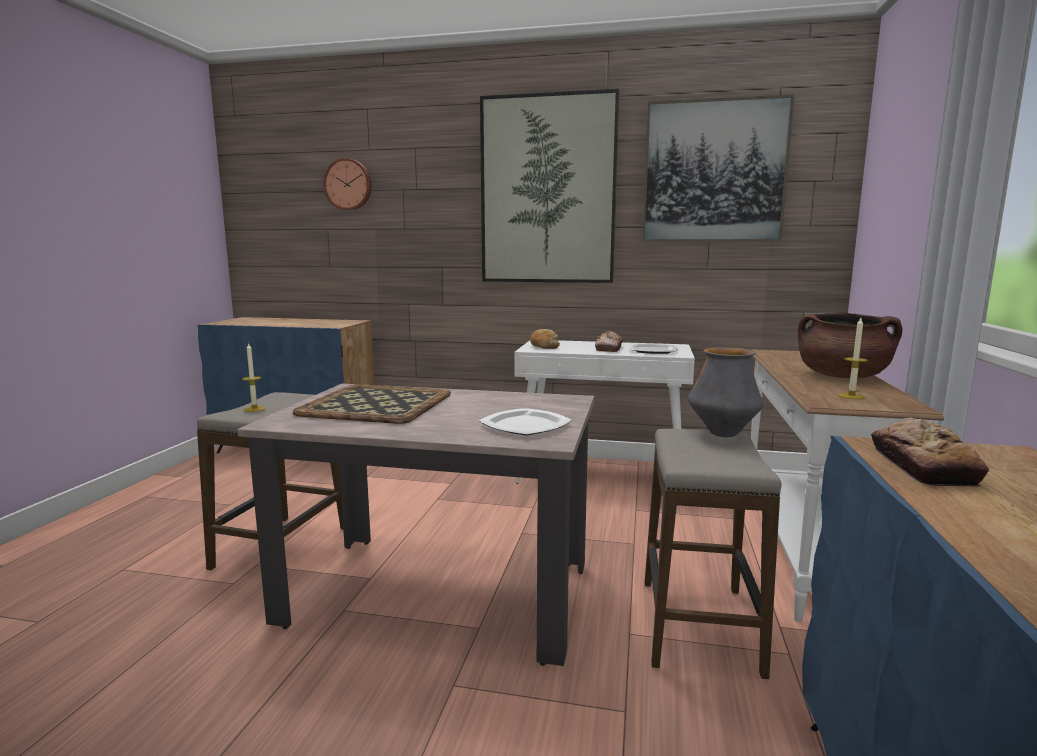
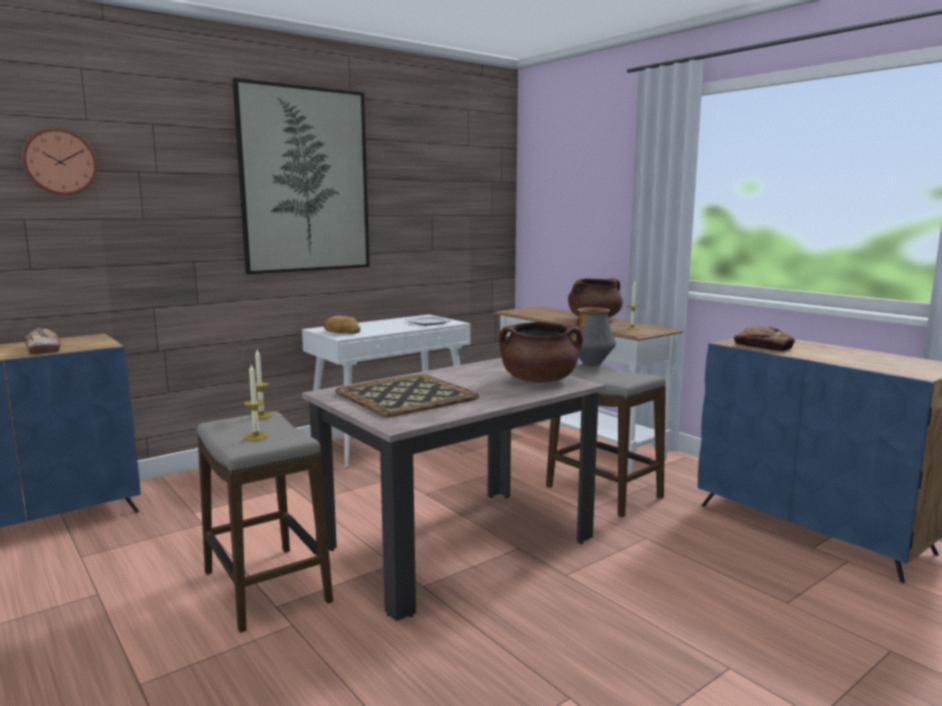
camera: 50 degrees left, 0 degrees up
plate [479,408,572,435] -> brown cooking pot [499,322,583,383]
bread [595,331,623,352] -> bread moved to [25,328,61,354]
picture [642,94,795,242] -> none
none -> candle [251,350,272,419]

